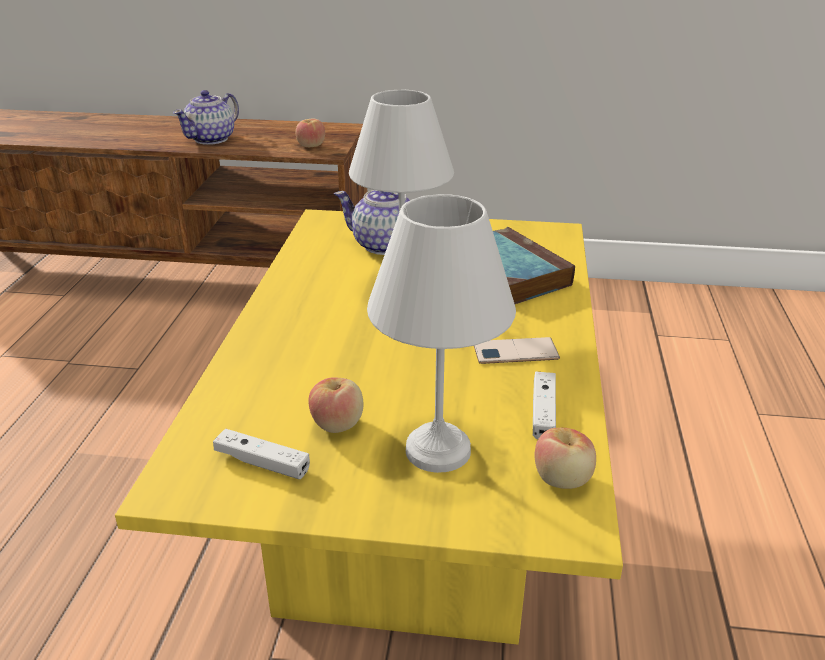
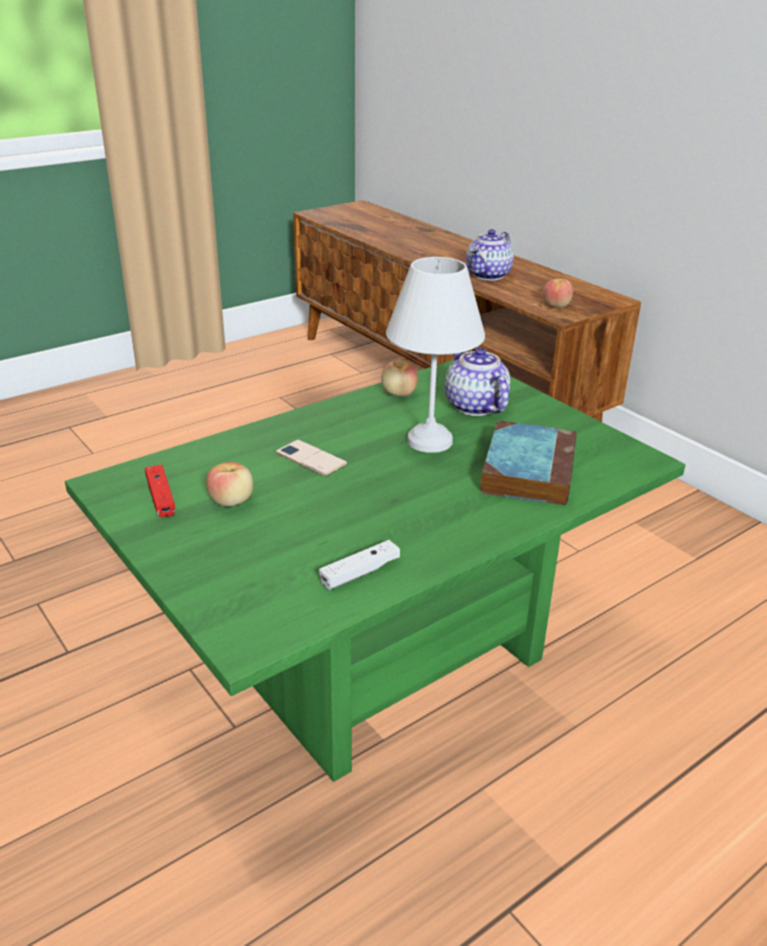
camera: 45 degrees right, 0 degrees up
yellow coffee table [115,209,623,645] -> green coffee table [65,360,686,782]
teapot [173,90,239,145] -> teapot turned 45 degrees counterclockwise [466,229,514,281]
white game controller [213,429,310,479] -> red game controller [145,465,175,517]
white table lamp [367,194,516,473] -> none
phone [474,337,560,364] -> phone moved to [275,439,347,476]
apple [535,428,596,489] -> apple moved to [381,360,418,396]

